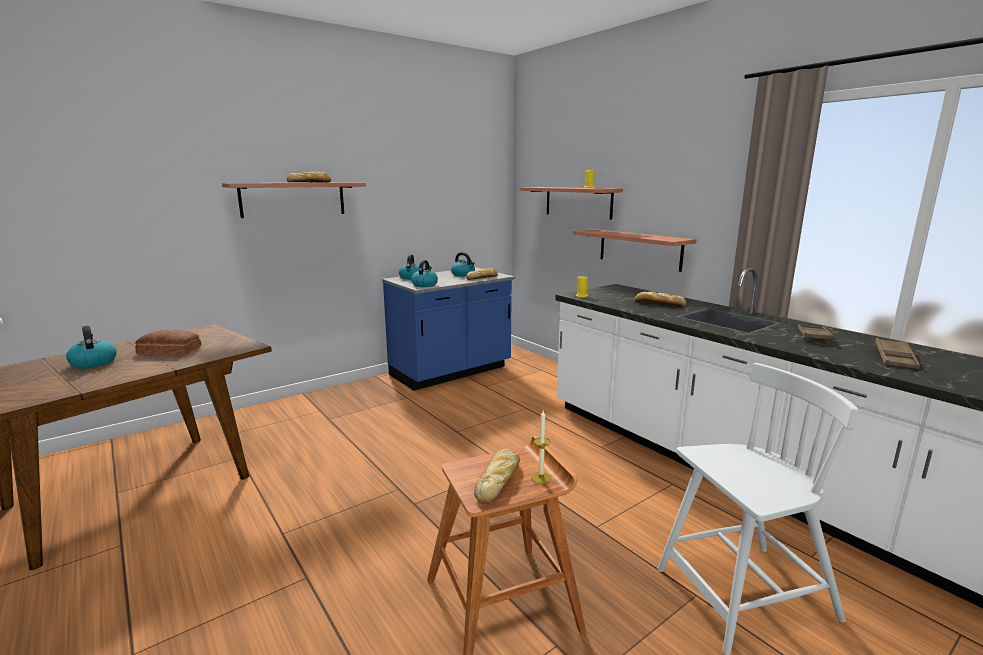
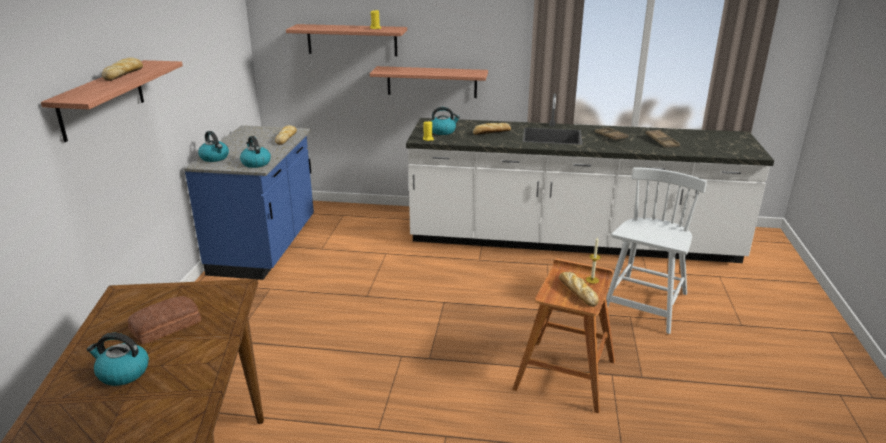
camera: 45 degrees left, 10 degrees up
kettle [451,252,475,277] -> kettle moved to [431,107,460,135]

